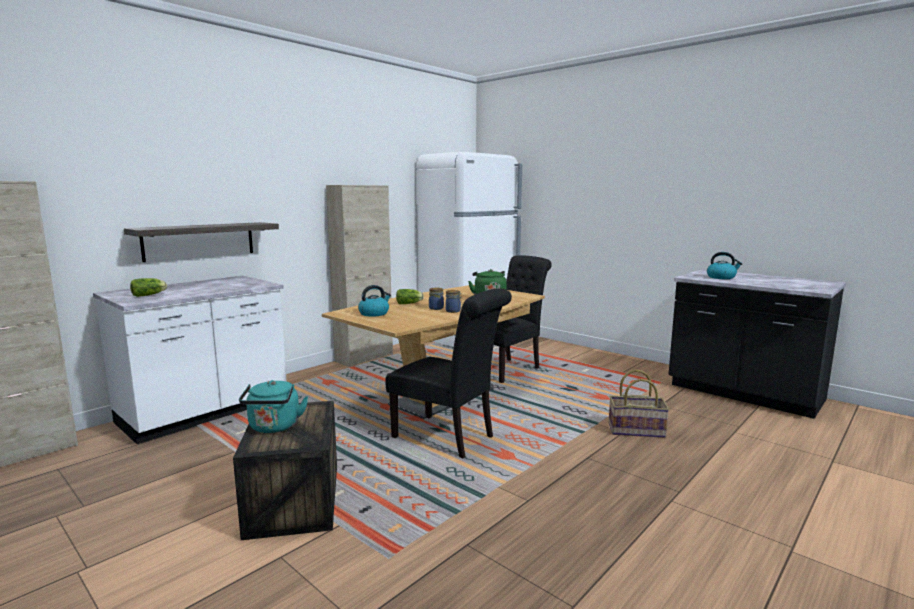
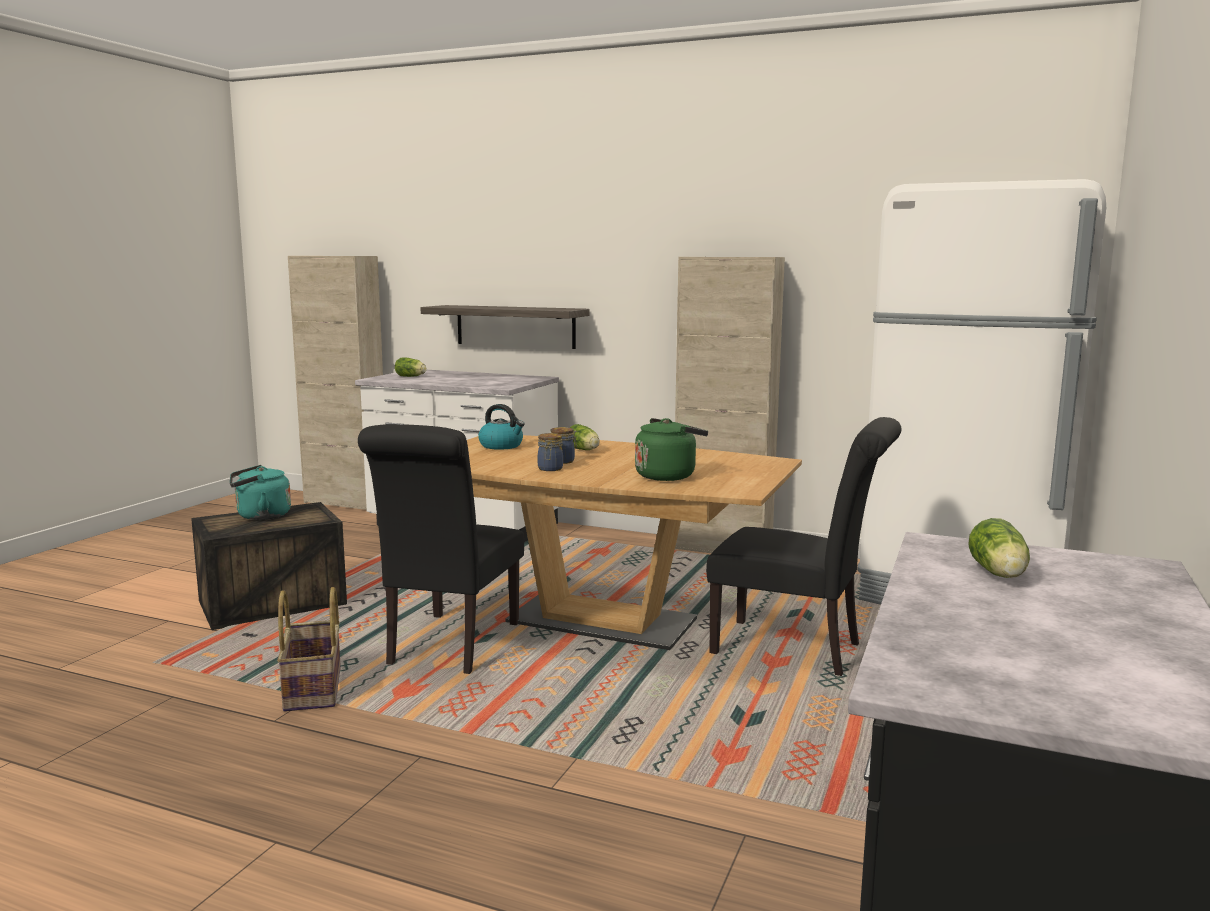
camera: 70 degrees right, 0 degrees up
basket [609,369,669,438] -> basket moved to [277,587,341,712]
kettle [707,252,742,279] -> lettuce [968,518,1030,578]

